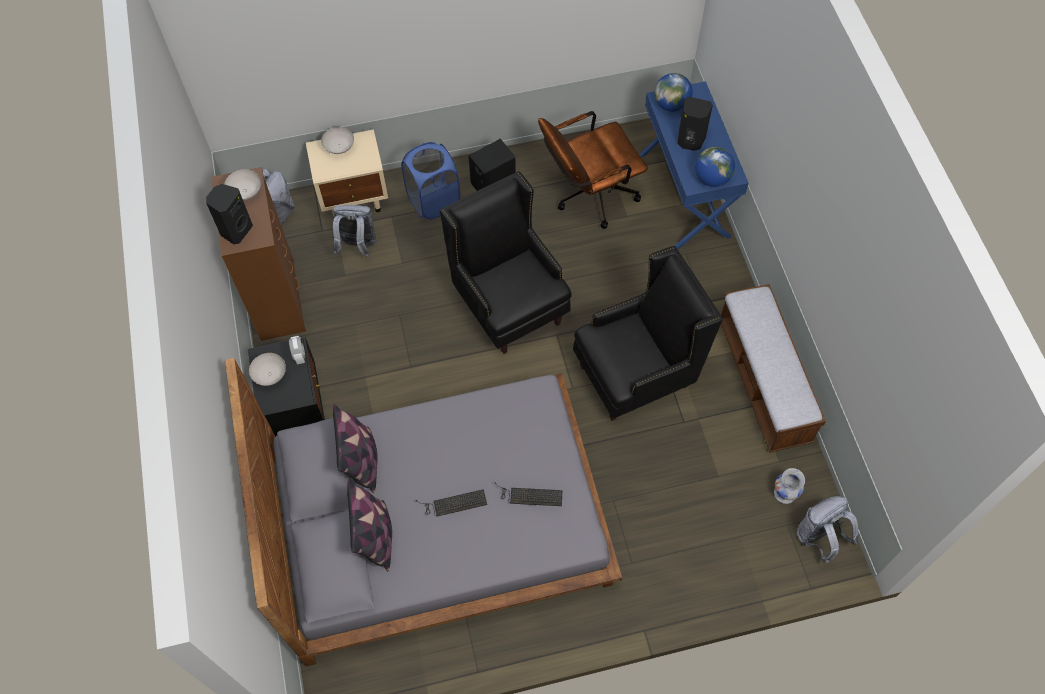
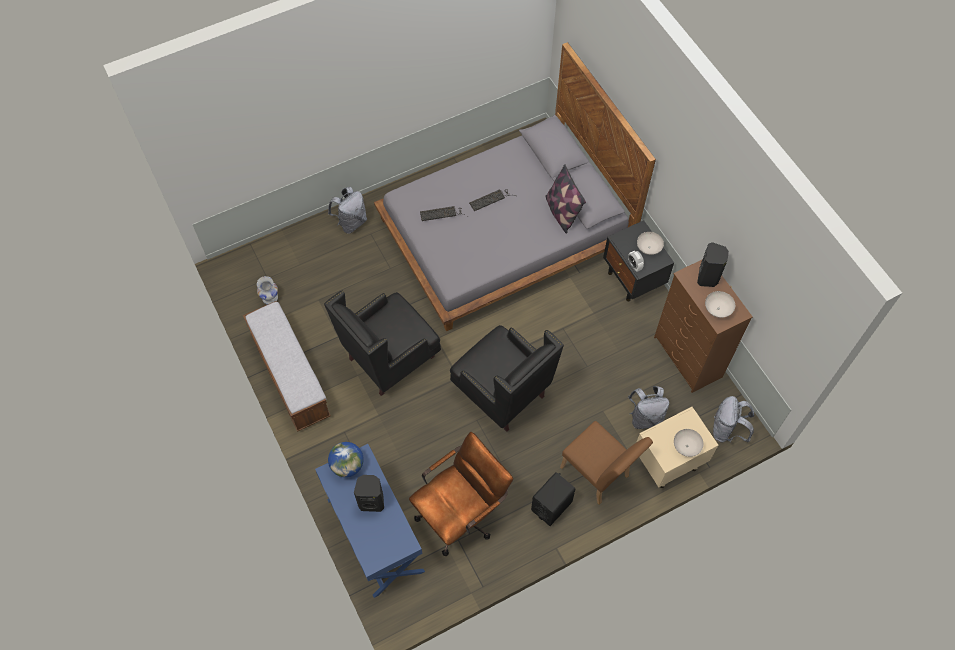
camera: 165 degrees right, 0 degrees up
pillow [347,480,392,571] -> none
blue laundry basket [401,142,460,220] -> brown chair [560,421,653,505]
globe [654,73,692,112] -> none
grey backpack [797,496,858,563] -> grey backpack moved to [328,187,367,234]

